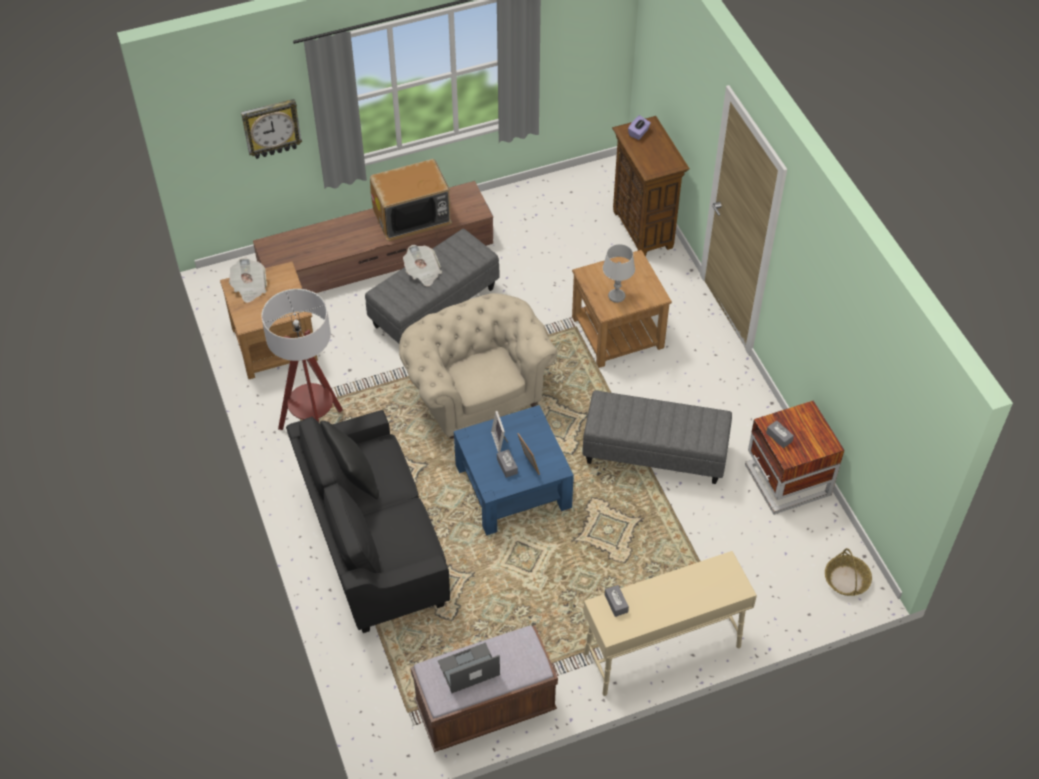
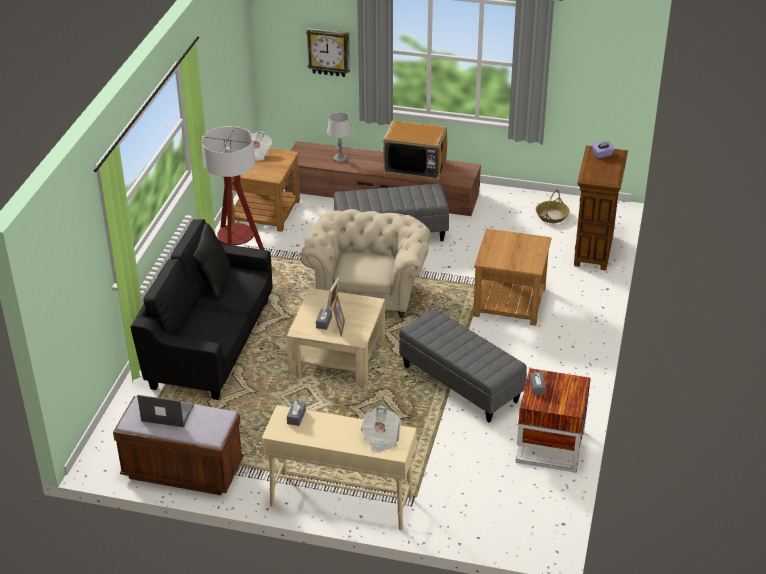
camera: 35 degrees right, 15 degrees down
newspaper [403,245,442,287] -> newspaper moved to [361,406,401,453]
blue coffee table [454,405,574,536] -> beige coffee table [287,288,385,387]
grey table lamp [603,244,635,303] -> grey table lamp moved to [327,112,352,162]
basket [825,548,872,596] -> basket moved to [536,190,570,223]

